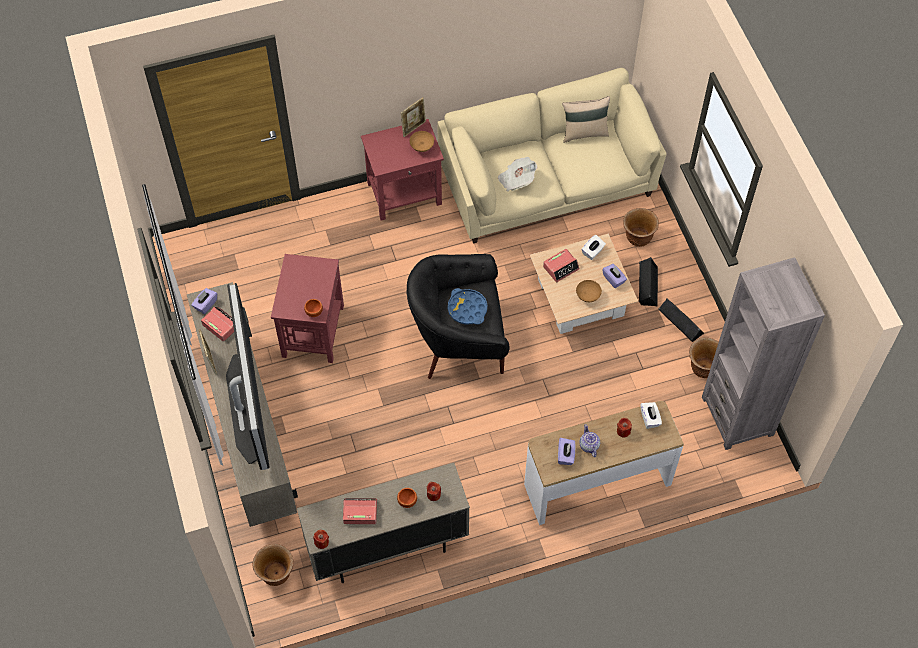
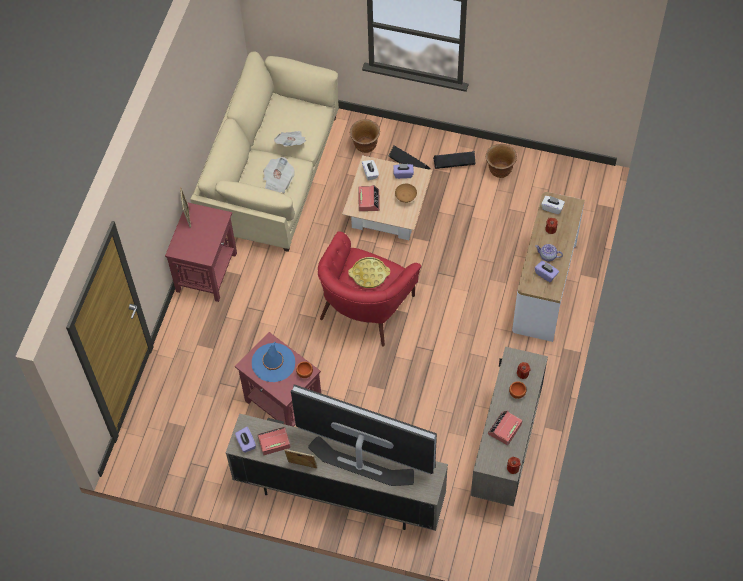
camera: 55 degrees left, 0 degrees up
brown planter [253,544,293,586] -> none
black armchair [407,254,510,379] -> red armchair [318,231,422,347]
brown bowl [409,131,434,152] -> none
blue tray [448,288,487,325] -> yellow tray [348,257,390,288]
beige pillow [562,96,610,143] -> none
grey bookcase [702,257,825,450] -> none
none -> blue hat [252,341,295,382]
none -> newspaper [274,131,306,146]

